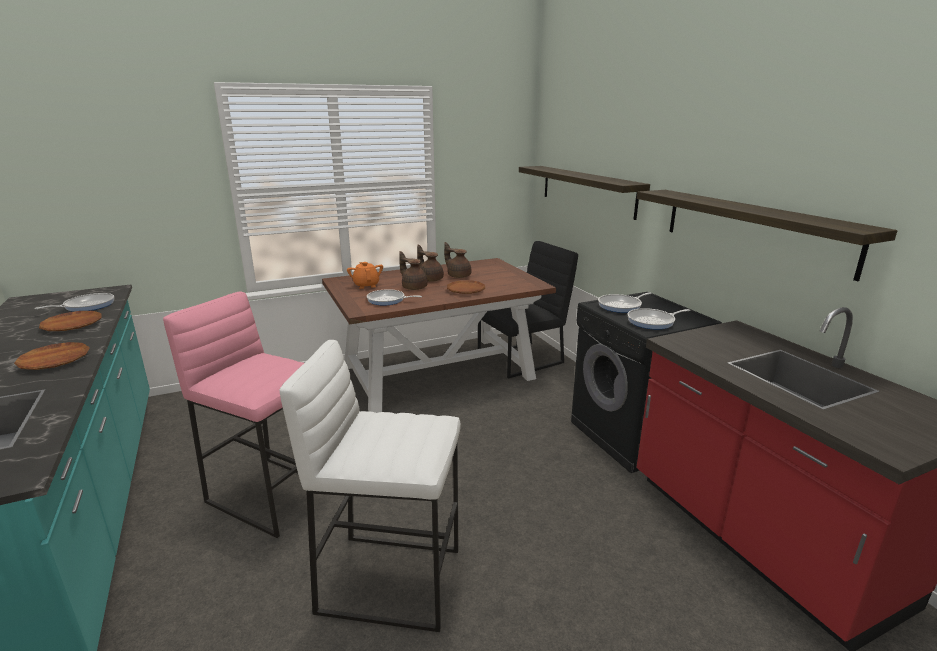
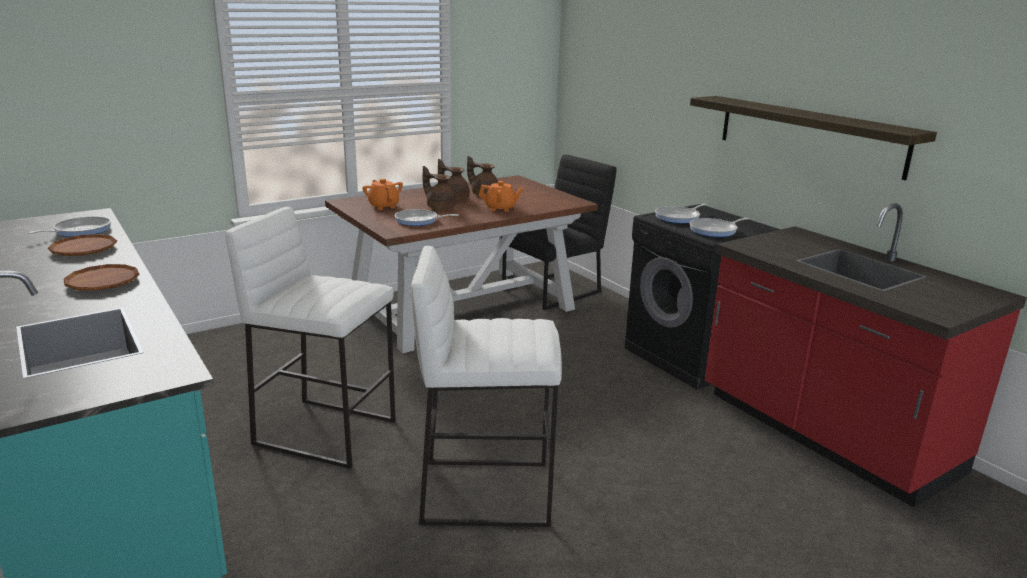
camera: 10 degrees left, 0 degrees up
pink stool [163,292,304,538] -> white stool [225,207,396,469]
brown plate [447,280,485,294] -> orange teapot [479,181,524,212]
shelf [519,166,650,220] -> none

